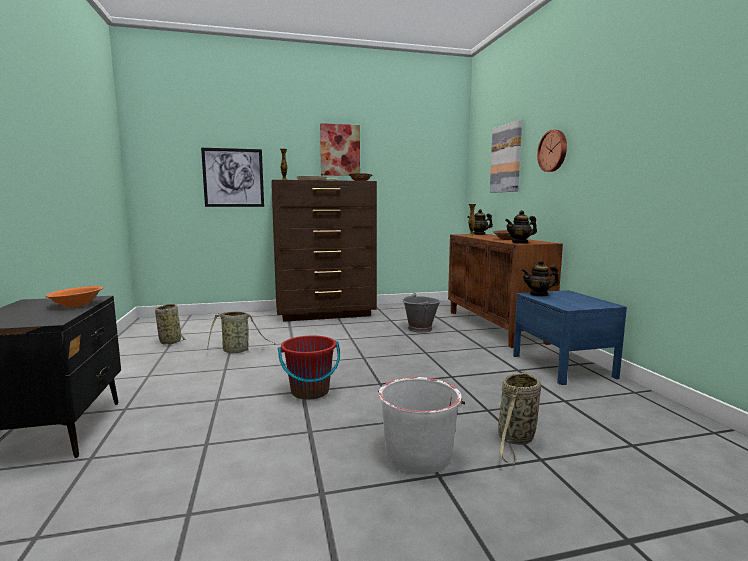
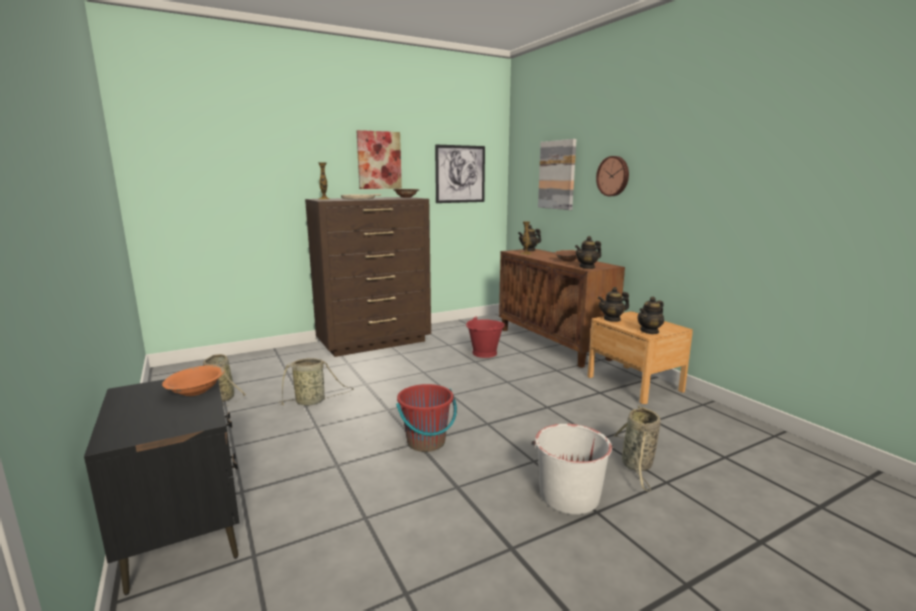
camera: 15 degrees left, 5 degrees up
picture [201,148,264,207] -> picture moved to [435,145,485,203]
grey bucket [402,293,441,333] -> red bucket [466,316,505,358]
blue nightstand [513,290,627,385] -> brown nightstand [587,311,693,404]
none -> teapot [637,296,664,334]

